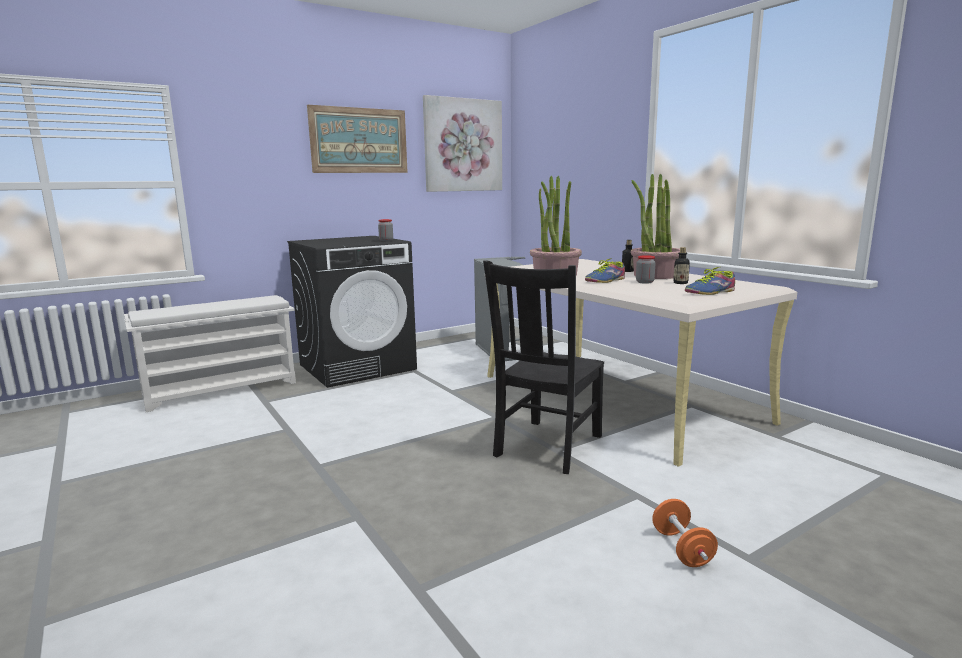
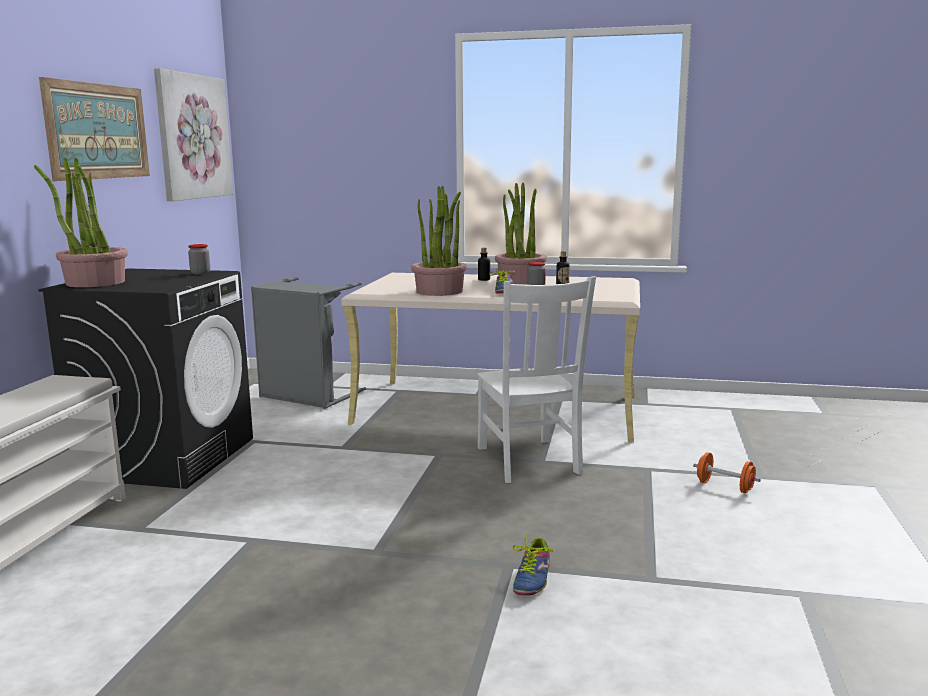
camera: 45 degrees left, 0 degrees up
black chair [483,260,604,474] -> white chair [477,276,596,483]
shoe [685,267,735,295] -> shoe moved to [513,534,553,596]
none -> potted plant [34,157,128,287]

